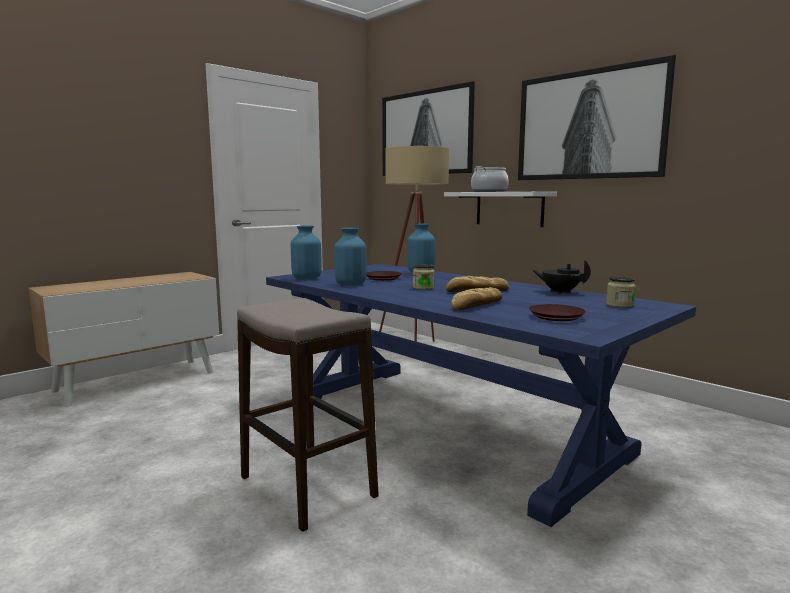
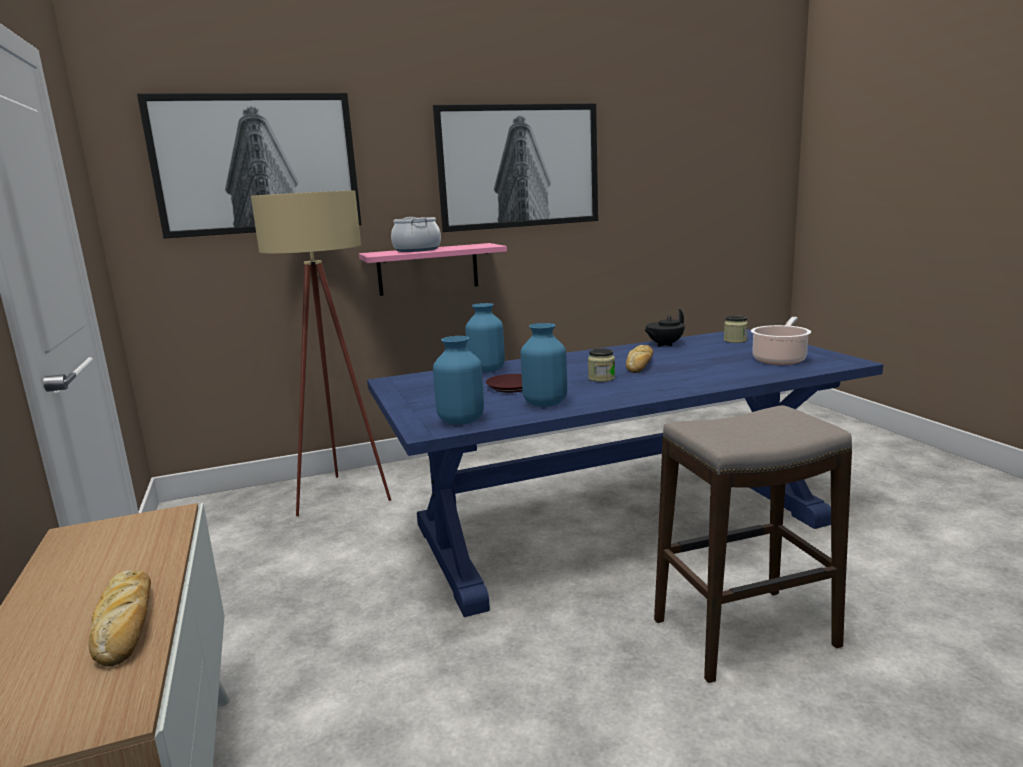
camera: 65 degrees left, 5 degrees up
white shelf [444,192,557,227] -> pink shelf [359,243,507,296]
bread [451,287,503,311] -> bread moved to [89,570,151,666]
brown plate [529,304,586,321] -> cooking pot [751,317,811,365]

